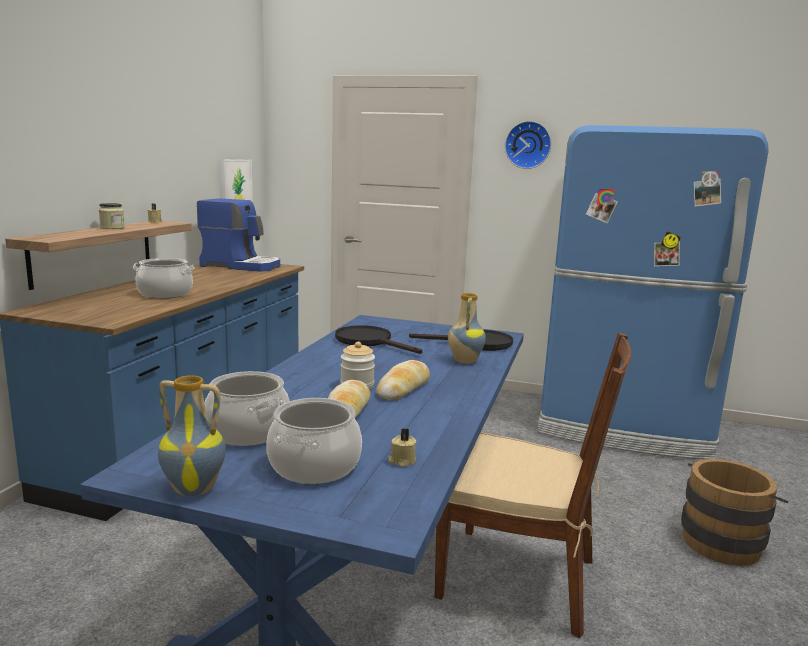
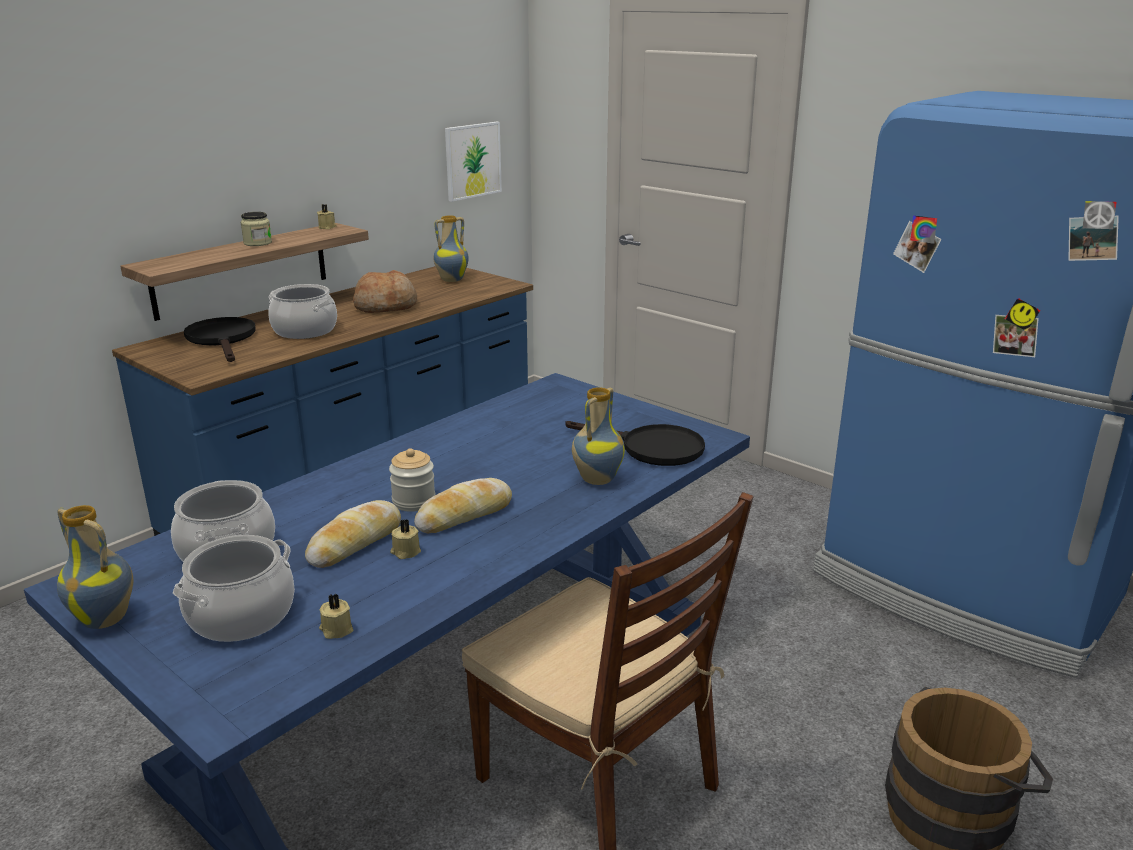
camera: 25 degrees right, 10 degrees up
coffee machine [197,198,280,272] -> vase [433,215,469,282]
black frying pan [335,325,422,354] -> black frying pan moved to [184,317,256,362]
wall clock [505,121,551,169] -> none
none -> bread [353,270,417,313]
none -> beige candle [390,519,421,559]

